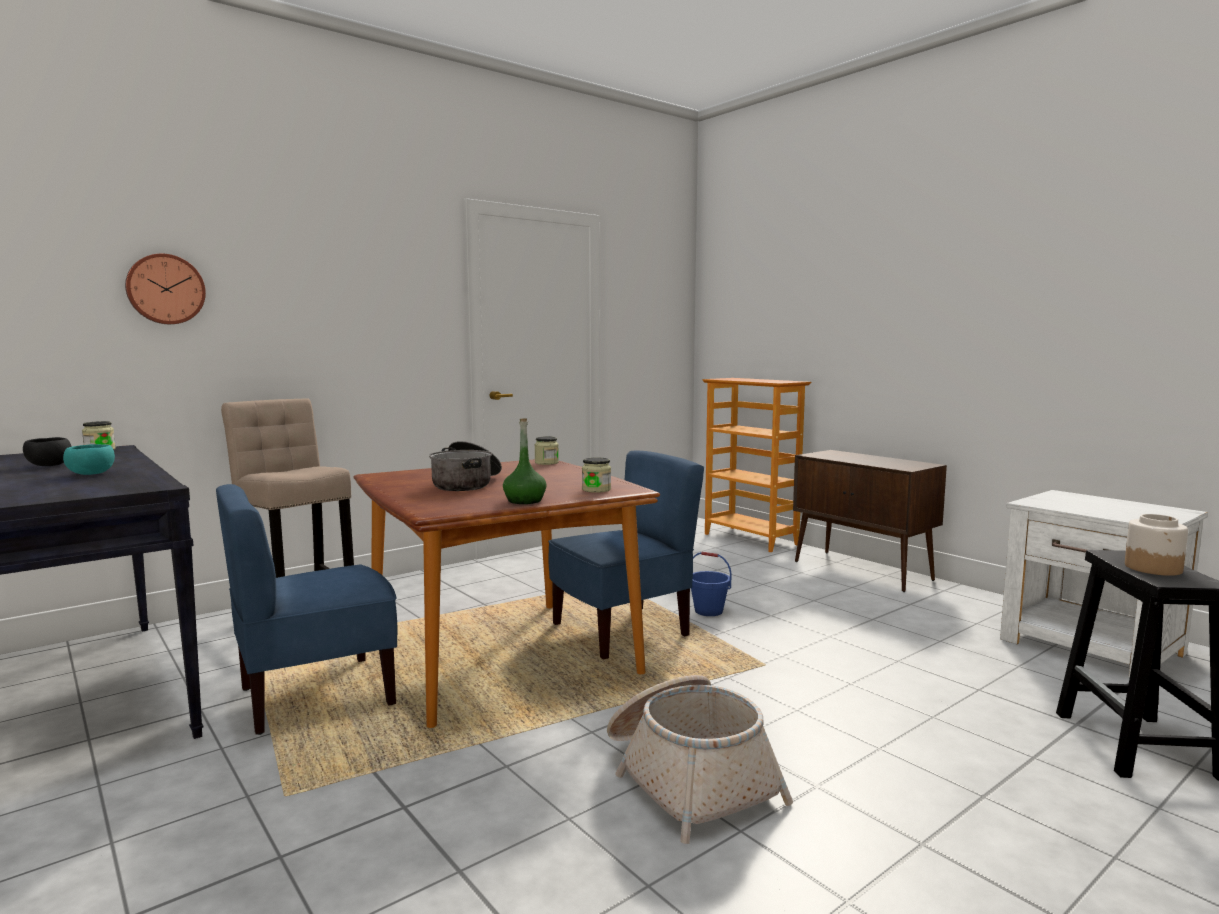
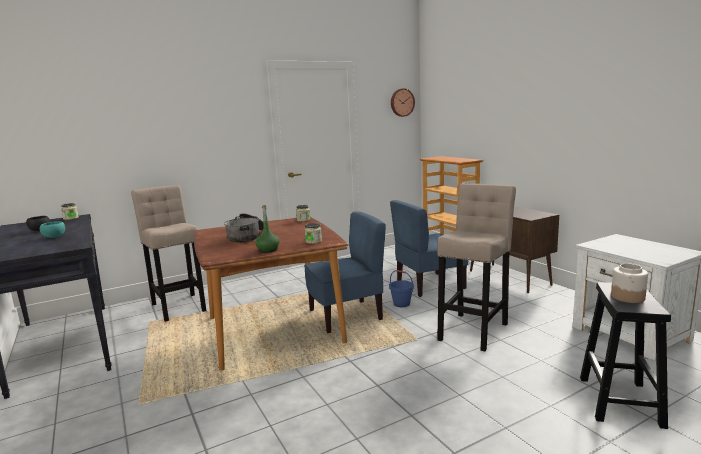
camera: 10 degrees right, 5 degrees up
wall clock [125,254,206,324] -> wall clock moved to [391,88,415,117]
blue chair [216,484,398,735] -> blue chair moved to [390,200,468,297]
basket [607,675,793,844] -> none
none -> beige stool [437,184,516,352]

